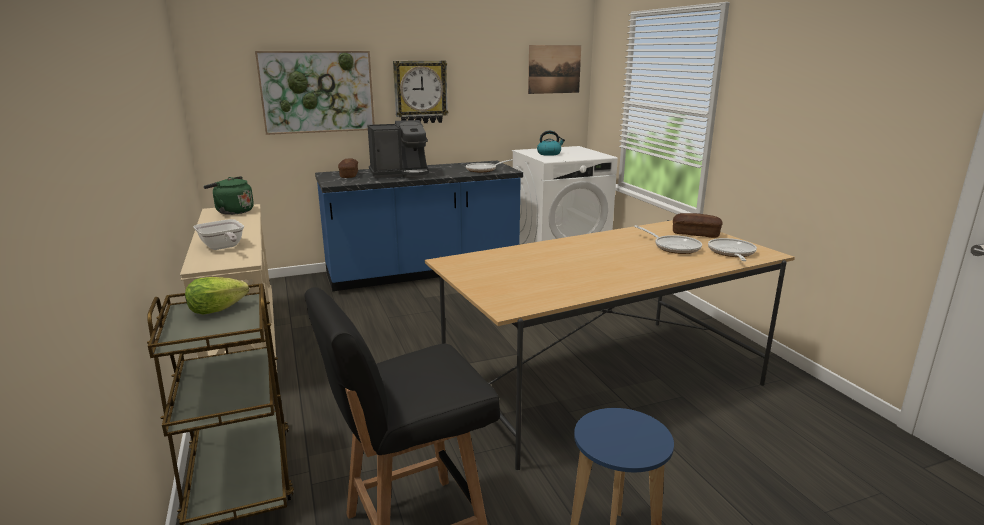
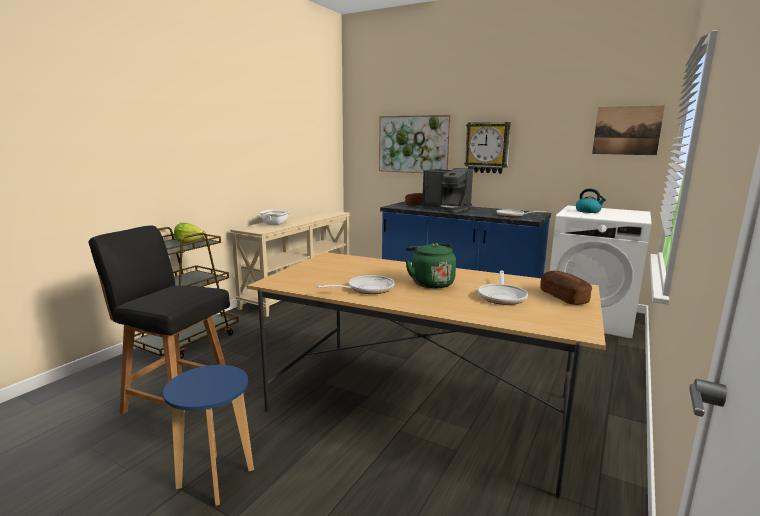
camera: 50 degrees right, 5 degrees down
green kettle [204,176,254,215] -> green kettle moved to [406,243,456,288]
frying pan [708,238,757,261] -> frying pan moved to [317,275,394,294]

